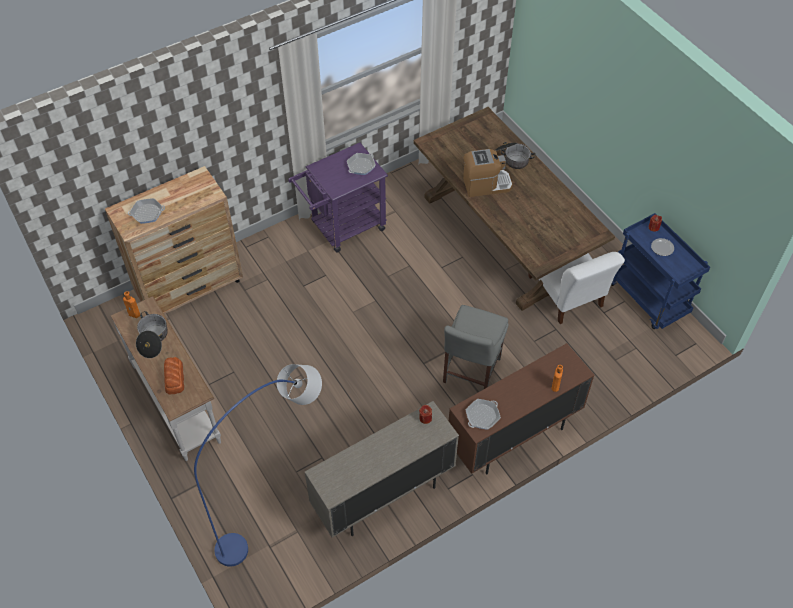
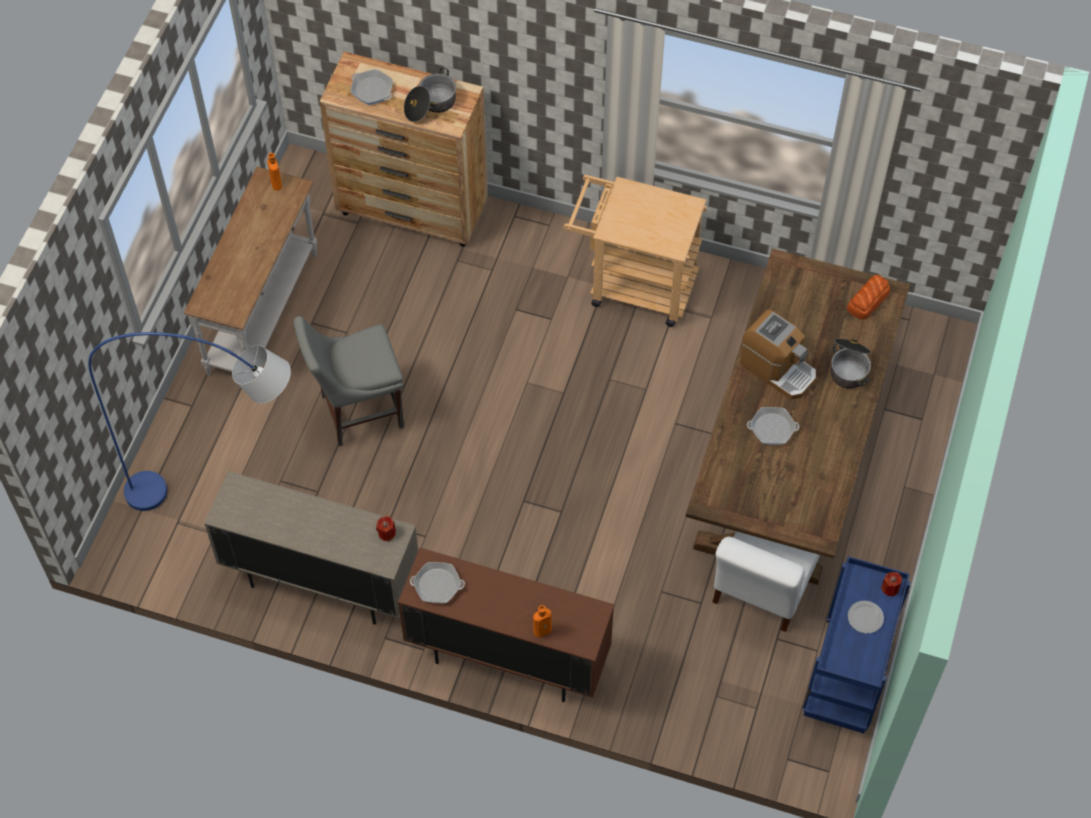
camera: 50 degrees right, 5 degrees up
cooking pot [136,311,168,358] -> cooking pot moved to [404,68,456,122]
bread [164,357,184,394] -> bread moved to [847,275,890,320]
purple cart [288,143,388,252] -> beige cart [564,175,707,327]
frying pan [347,153,376,175] -> frying pan moved to [747,407,799,445]
grey chair [443,305,509,389] -> grey chair moved to [294,316,404,446]

